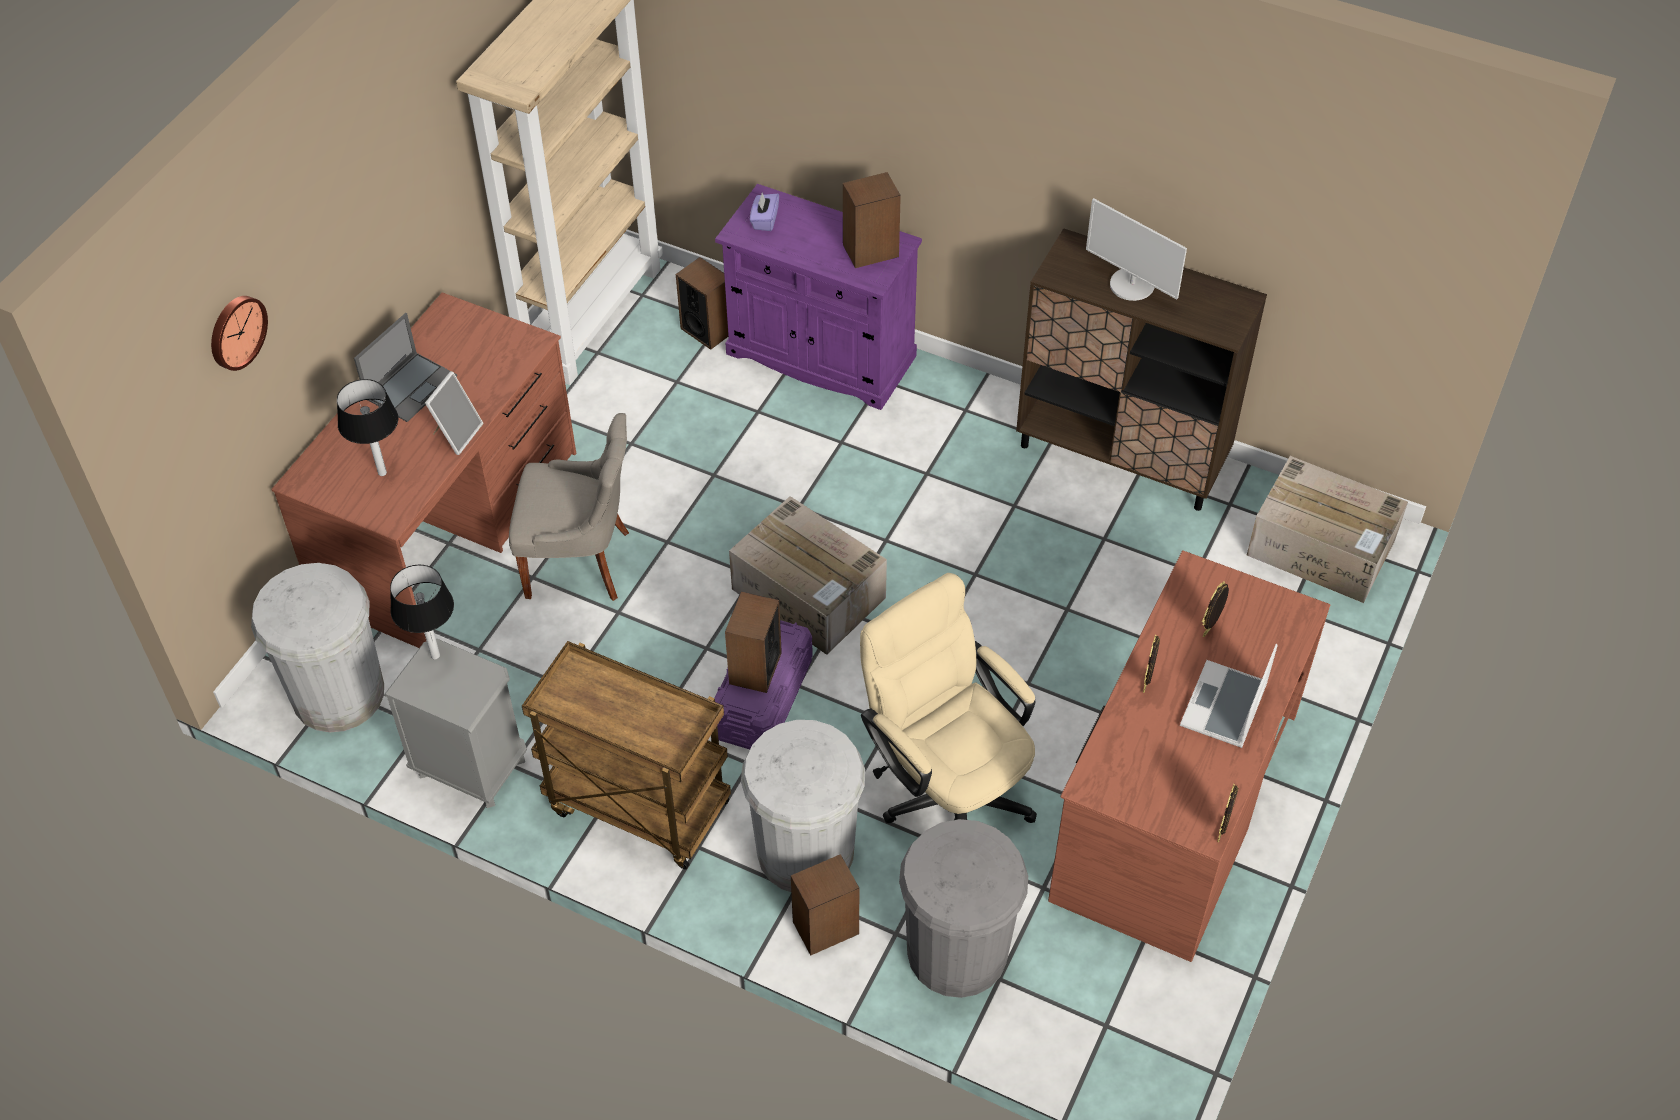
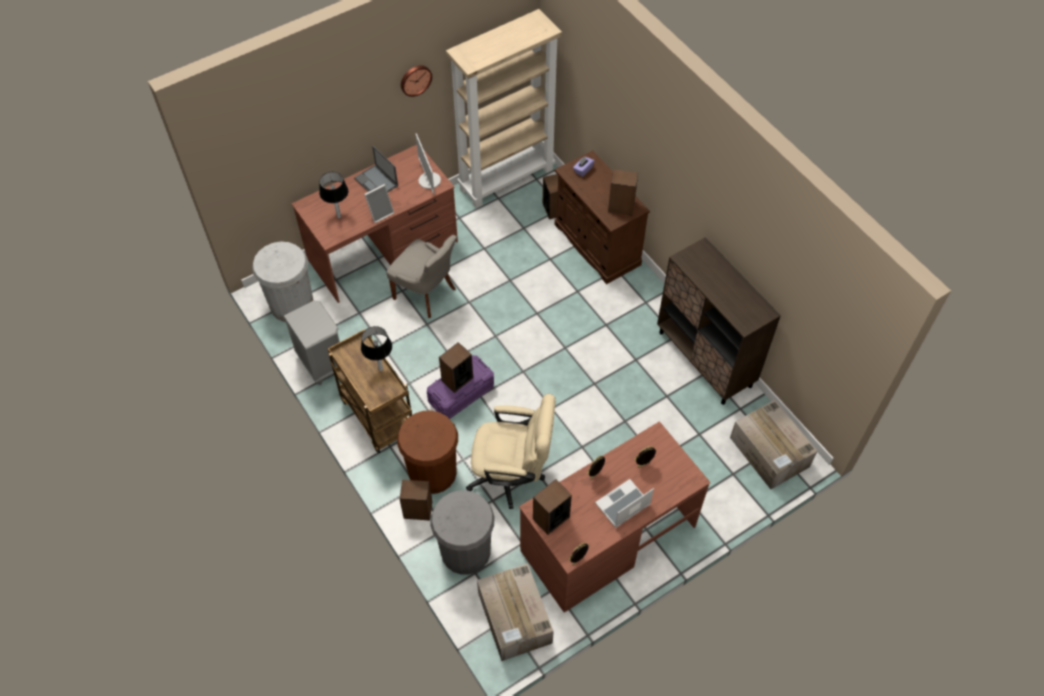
camera: 30 degrees right, 5 degrees up
wall clock [211,296,268,371] -> wall clock moved to [401,65,432,97]
laptop [354,313,457,422] -> laptop turned 75 degrees clockwise [354,146,398,192]
table lamp [390,565,454,659] -> table lamp moved to [361,326,392,371]
purple cabinet [715,184,922,410] -> brown cabinet [555,150,650,284]
cardboard box [729,496,887,655] -> cardboard box moved to [477,563,554,661]
white trash can [741,720,865,892] -> brown trash can [397,410,458,494]
beige office chair [860,573,1037,824] -> beige office chair turned 105 degrees clockwise [466,394,556,509]
monitor [1086,198,1187,301] -> monitor moved to [416,133,441,194]
none -> speaker [533,479,572,535]

